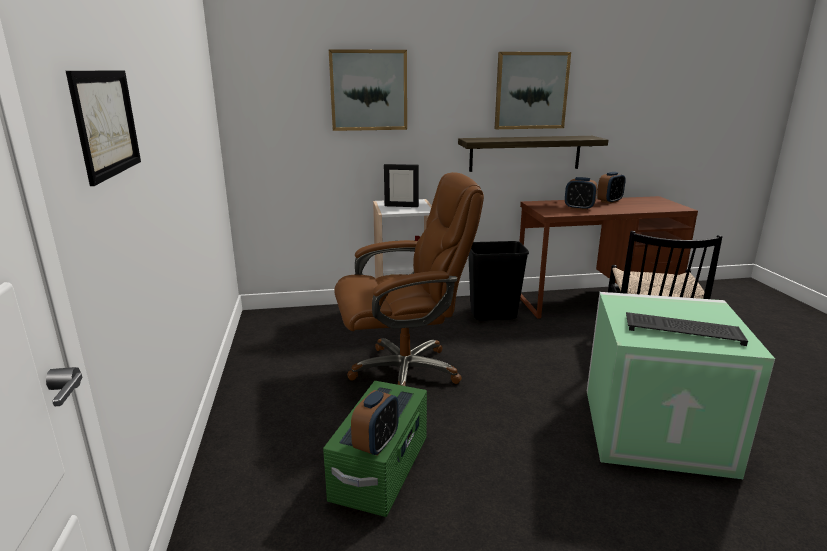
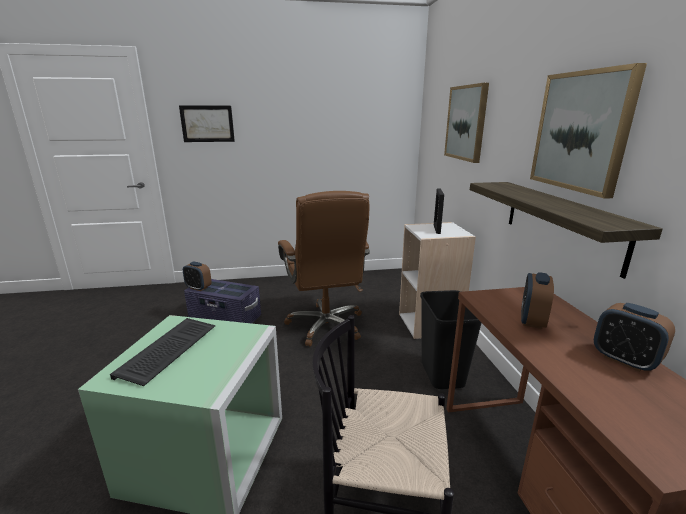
camera: 90 degrees right, 0 degrees up
green storage box [323,381,427,517] -> purple storage box [184,279,261,323]

